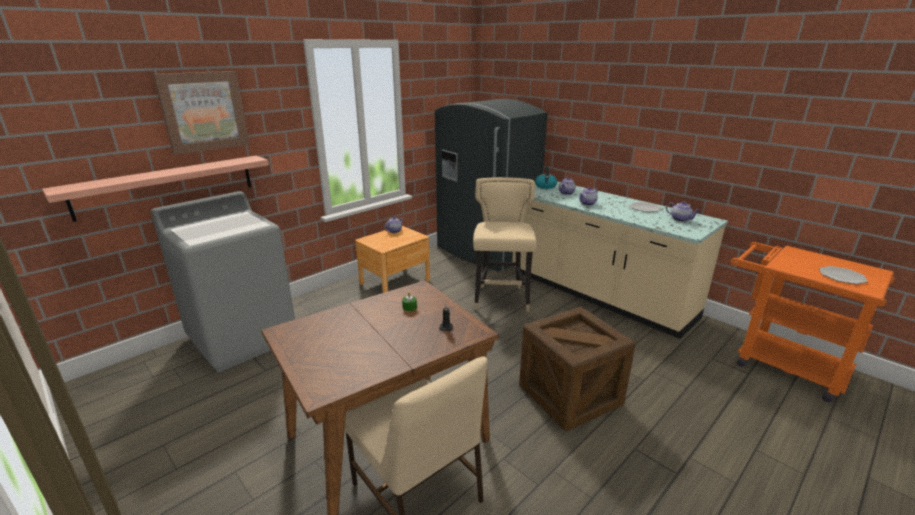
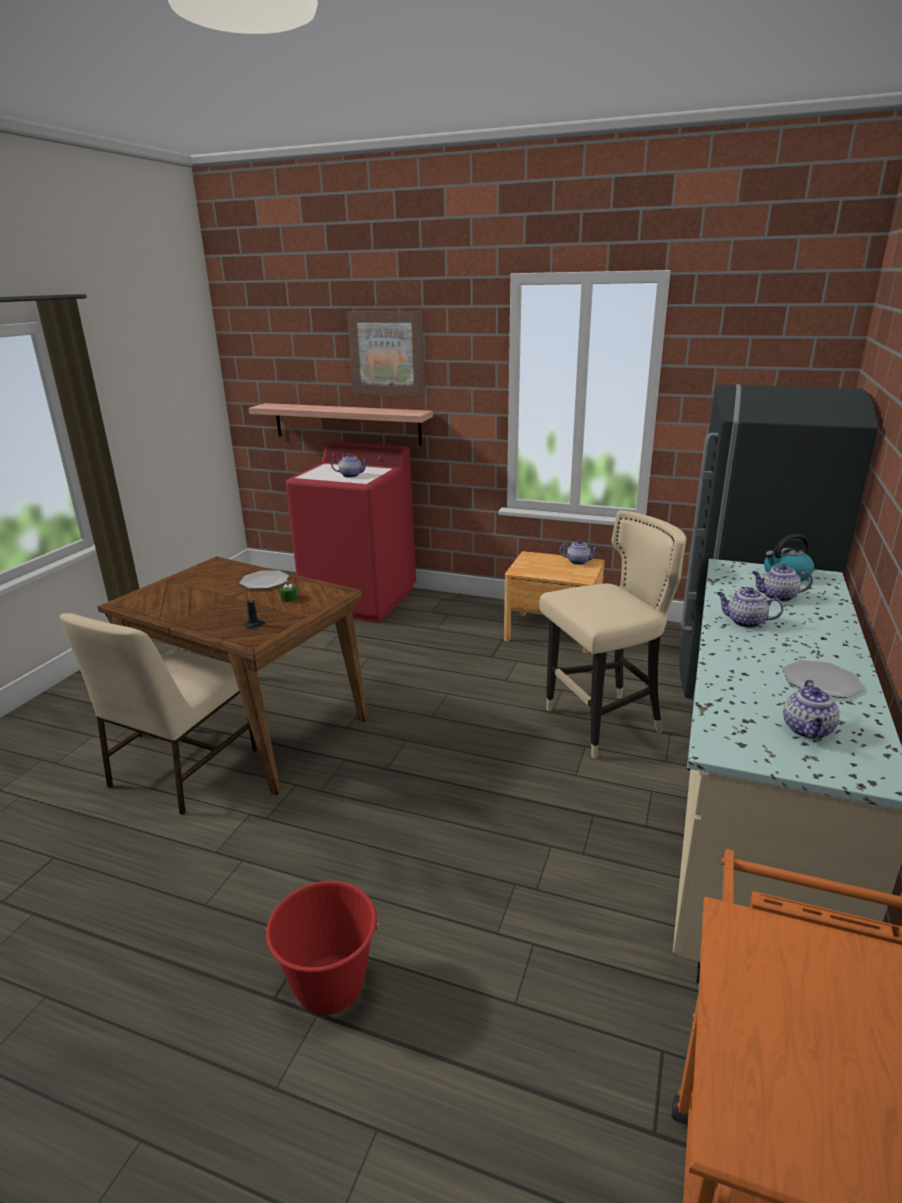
camera: 65 degrees right, 0 degrees up
grey washing machine [151,191,295,372] -> red washing machine [286,441,416,623]
crate [519,307,636,431] -> none
plate [819,266,868,284] -> plate moved to [240,570,289,589]
none -> red bucket [265,881,380,1015]
none -> teapot [331,453,369,478]

